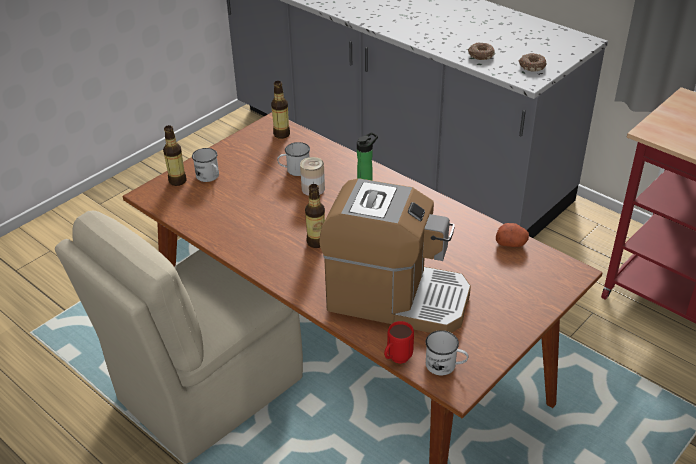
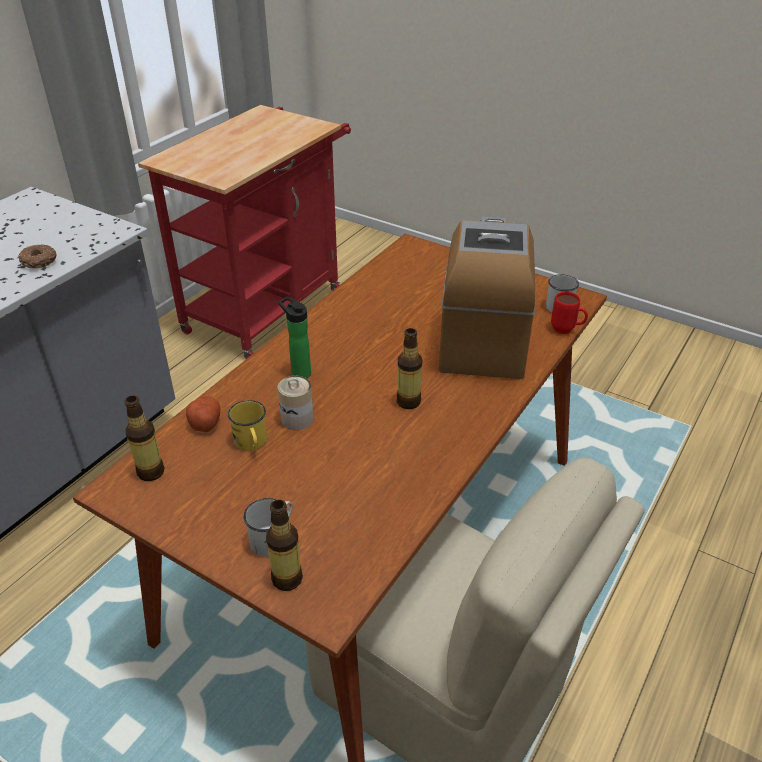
camera: 100 degrees left, 0 degrees up
white mug [277,142,310,176] -> yellow mug [228,400,267,451]
potato [496,223,529,247] -> potato moved to [186,396,220,432]
donut [519,53,546,72] -> none

